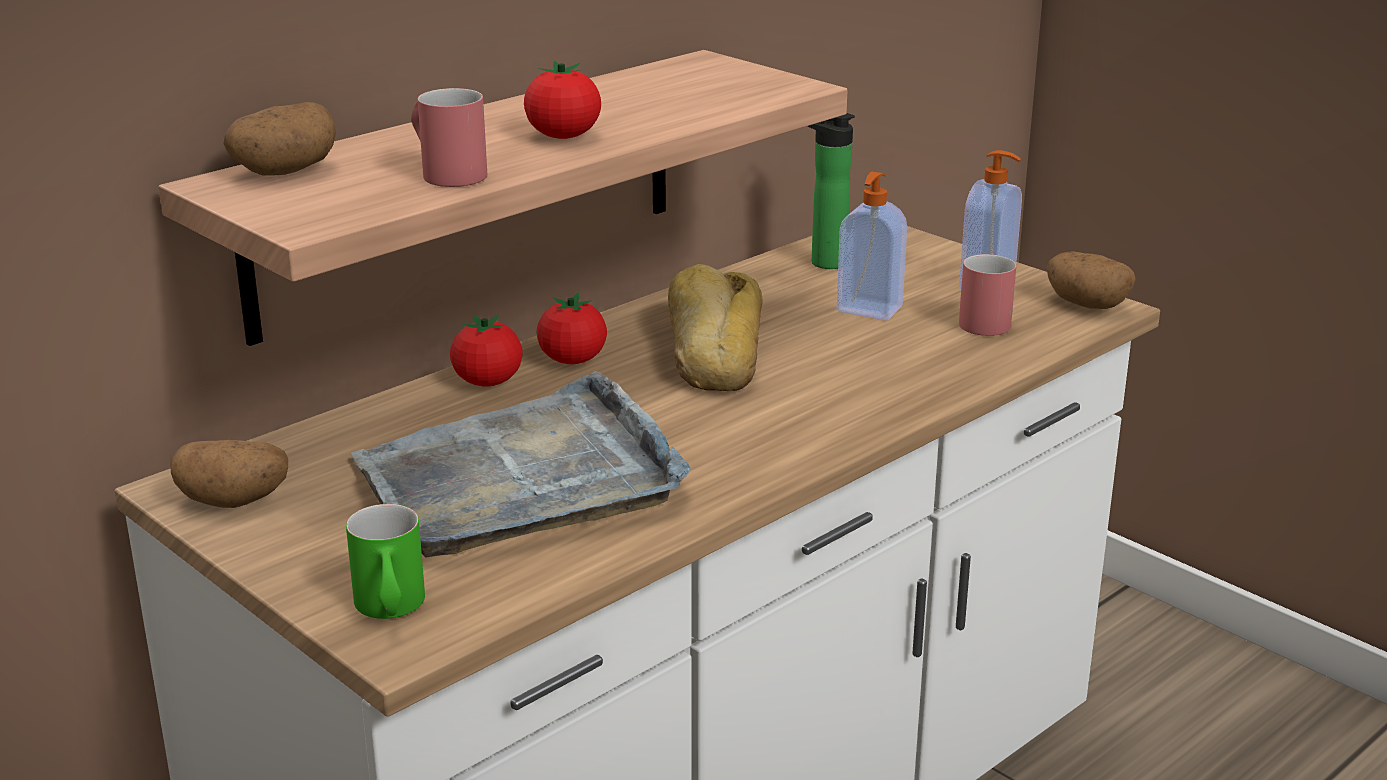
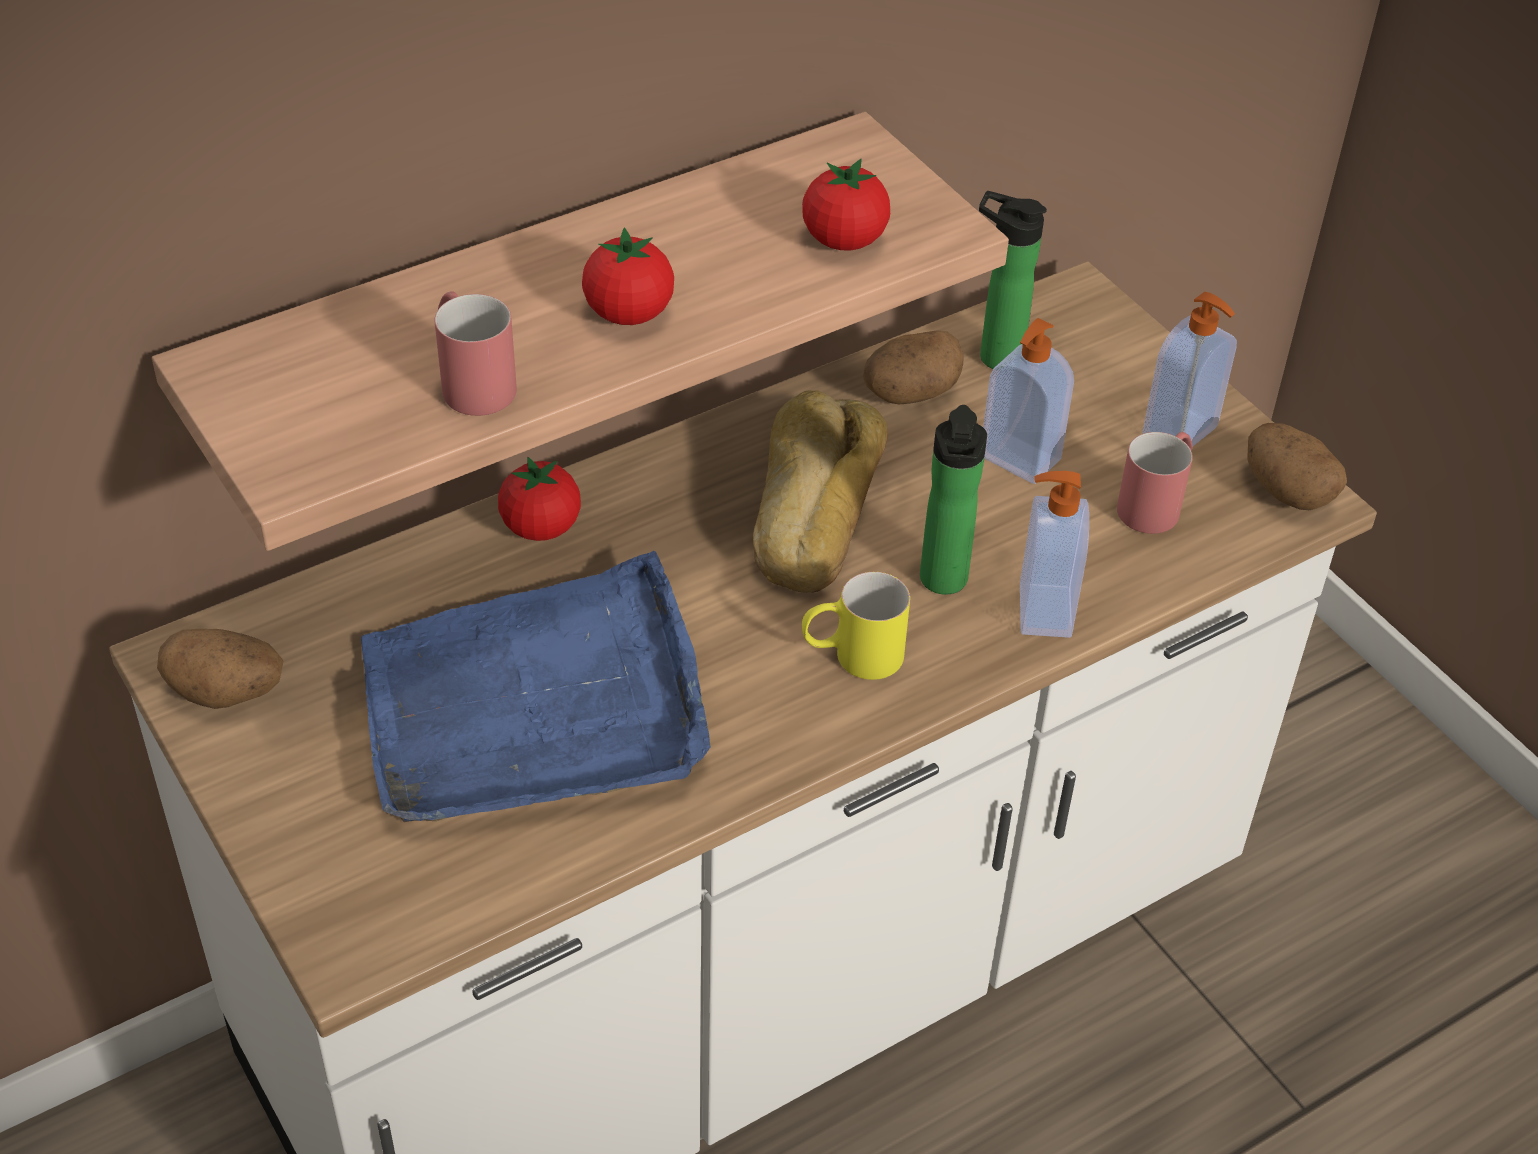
camera: 10 degrees right, 20 degrees up
potato [223,102,336,176] -> potato moved to [863,330,963,404]
green mug [346,504,425,619] -> none
grey tray [350,371,691,557] -> blue tray [361,551,711,822]
tomato [537,293,607,364] -> tomato moved to [802,159,890,250]
none -> yellow mug [802,572,910,680]
none -> bottle [920,405,987,595]
none -> soap dispenser [1020,471,1089,638]

